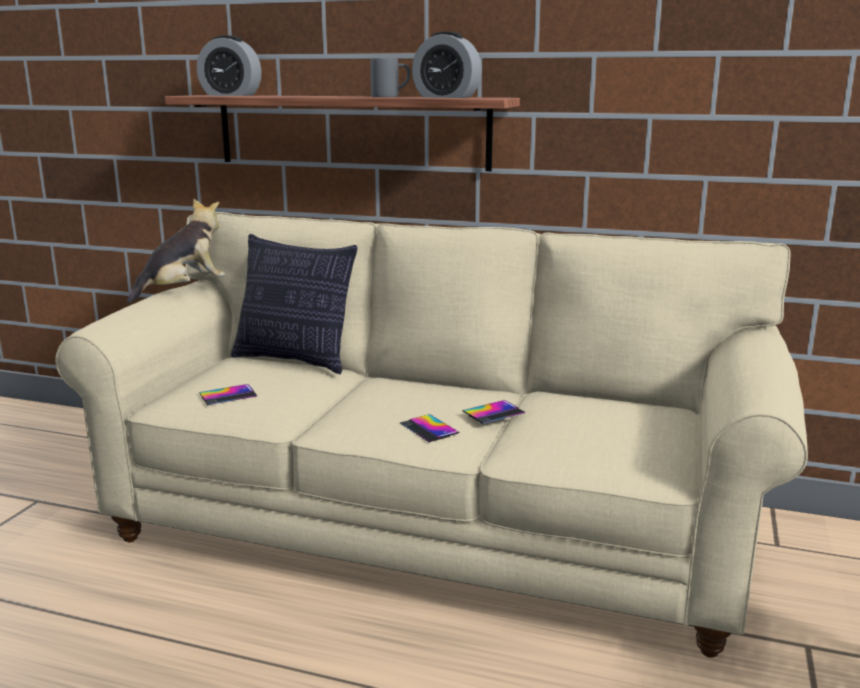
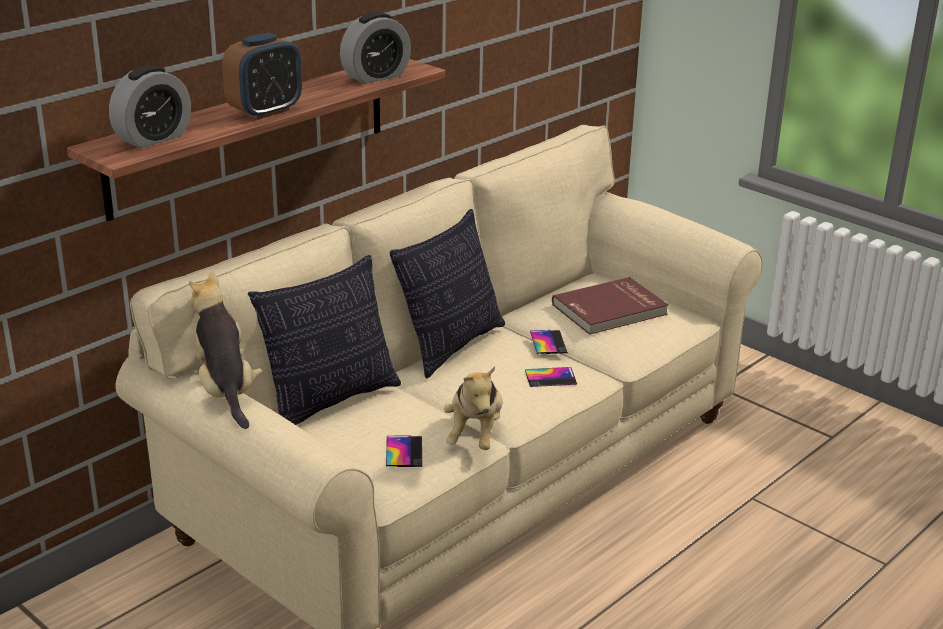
camera: 65 degrees left, 10 degrees up
grey mug [370,58,410,97] -> none
none -> alarm clock [222,33,302,120]
none -> pillow [390,209,505,378]
none -> plush toy [444,366,503,450]
none -> red book [552,277,669,335]

